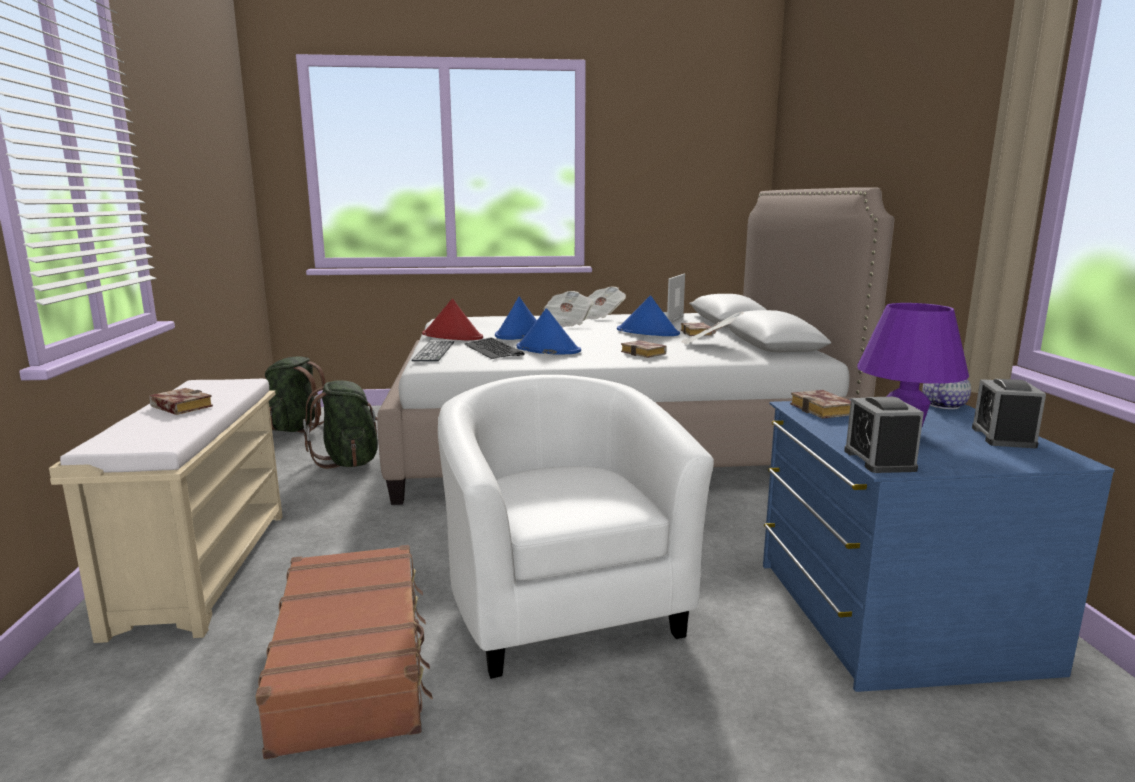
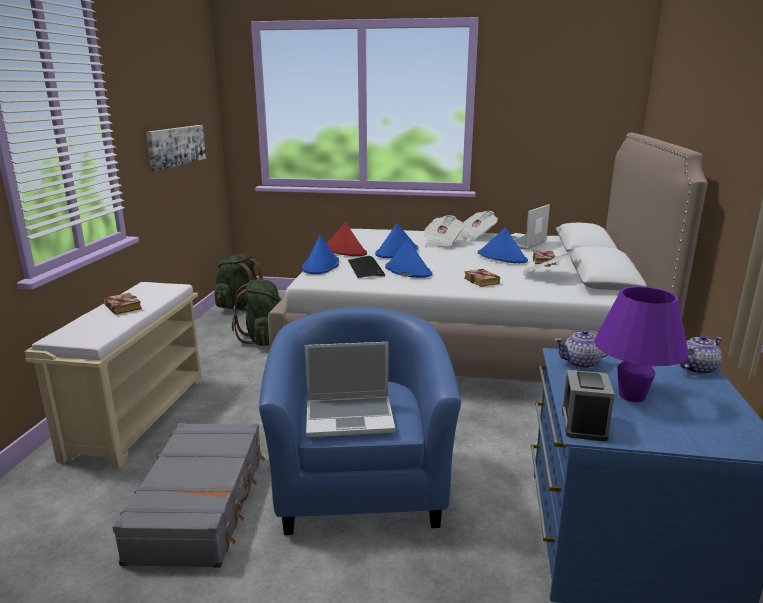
camera: 15 degrees right, 5 degrees up
brown suitcase [256,545,433,759] -> grey suitcase [112,423,265,568]
keyboard [411,341,454,361] -> blue hat [302,235,339,274]
white armchair [438,375,714,679] -> blue armchair [259,307,461,535]
book [790,390,851,419] -> teapot [554,330,608,369]
alarm clock [972,379,1046,448] -> none
none -> picture [146,125,206,171]
none -> laptop [305,342,395,437]

